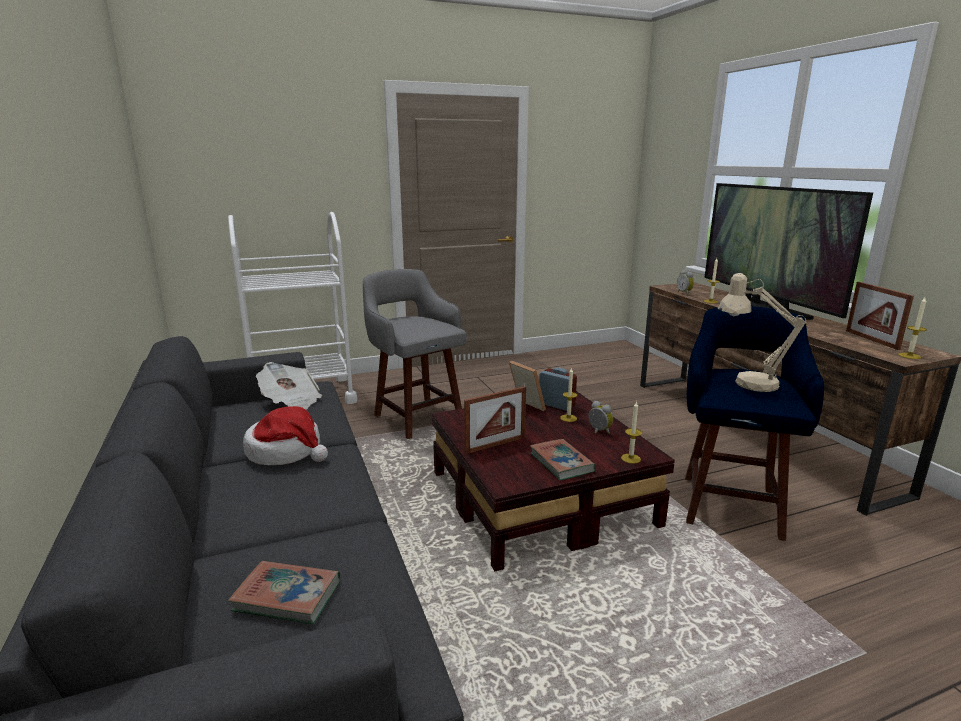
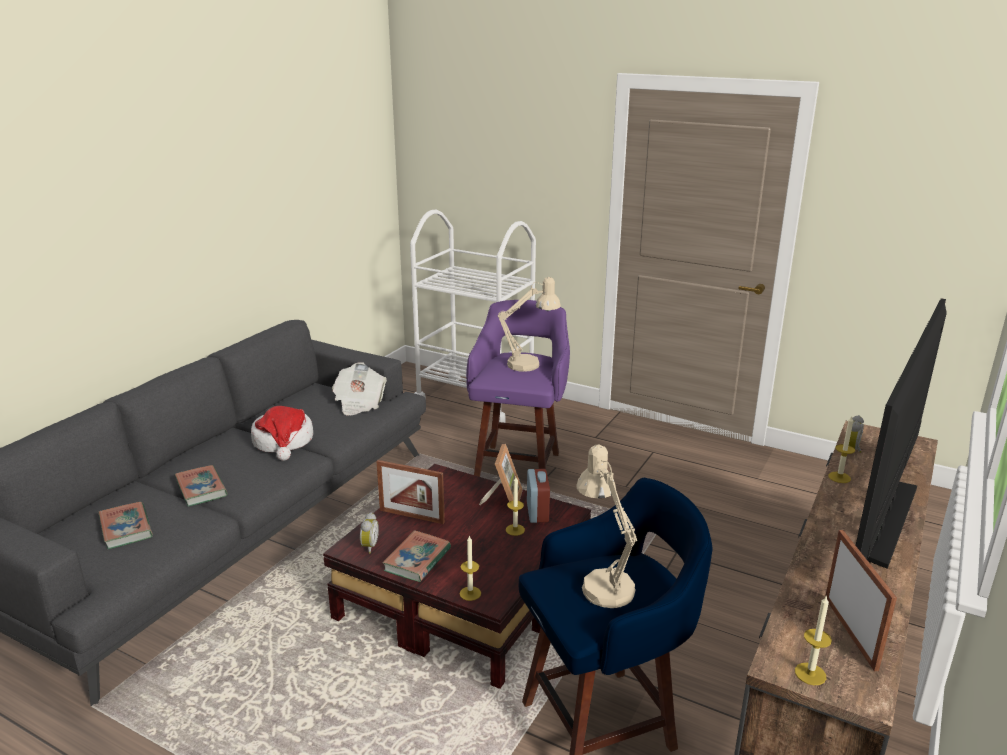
camera: 50 degrees right, 5 degrees up
grey stool [363,269,467,439] -> purple stool [466,300,570,477]
alarm clock [588,401,613,434] -> alarm clock moved to [360,512,379,554]
picture frame [846,282,914,350] -> picture frame turned 135 degrees clockwise [825,530,897,671]
none -> book [175,465,228,507]
none -> beige table lamp [498,277,561,372]

